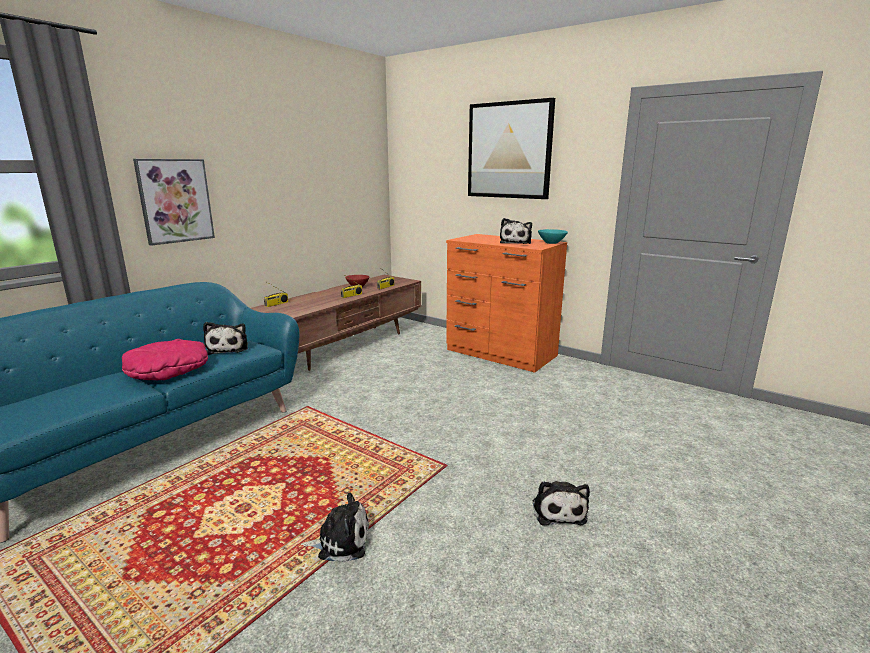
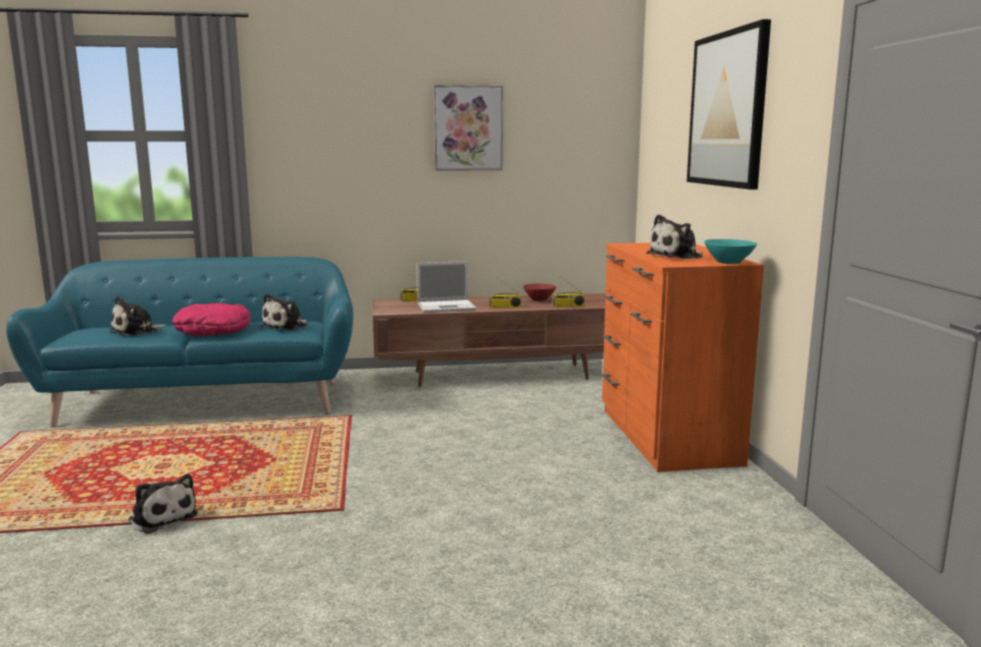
camera: 45 degrees right, 5 degrees down
picture [133,159,215,246] -> picture moved to [434,85,503,171]
plush toy [532,481,590,526] -> plush toy moved to [110,296,167,336]
none -> laptop [417,261,476,313]

